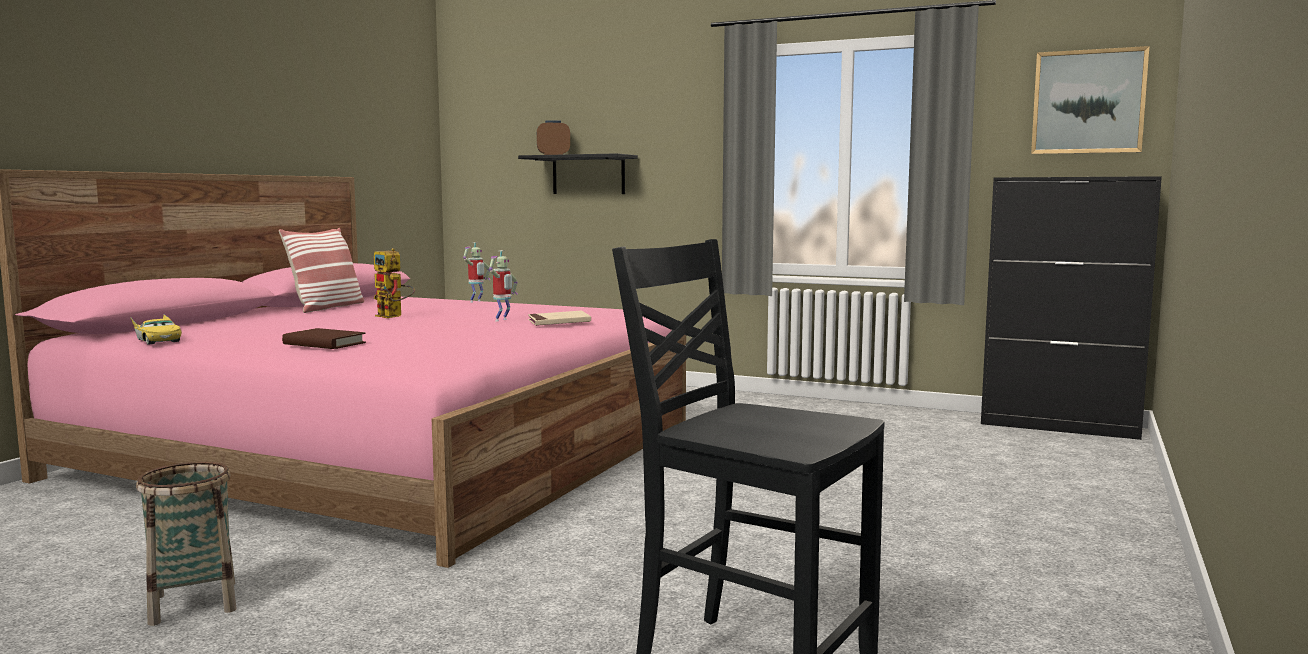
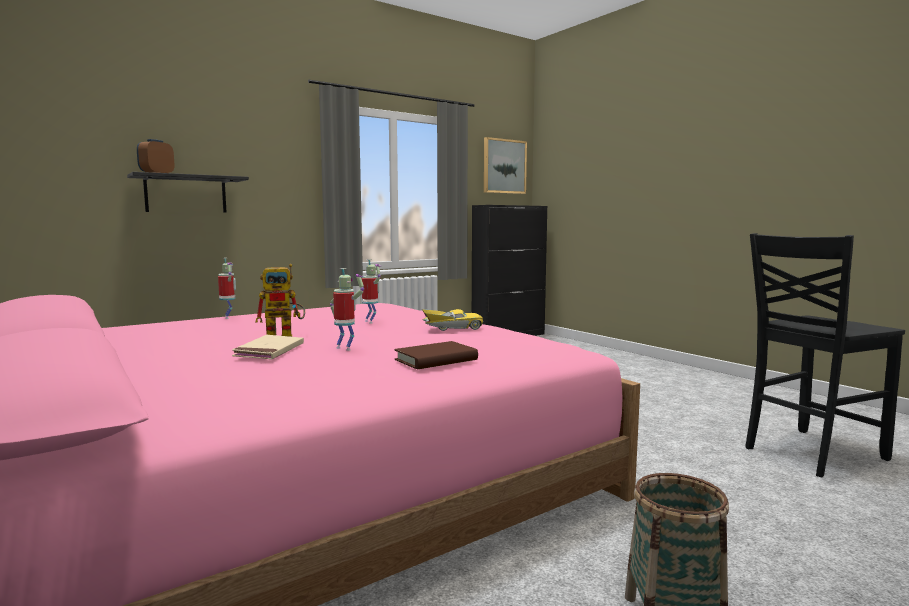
camera: 60 degrees left, 0 degrees up
yellow toy car [130,314,182,345] -> yellow toy car moved to [422,309,483,331]
pillow [279,228,364,313] -> none
beige book [528,311,591,326] -> beige book moved to [232,335,304,360]
none -> toy robot [330,268,364,351]

